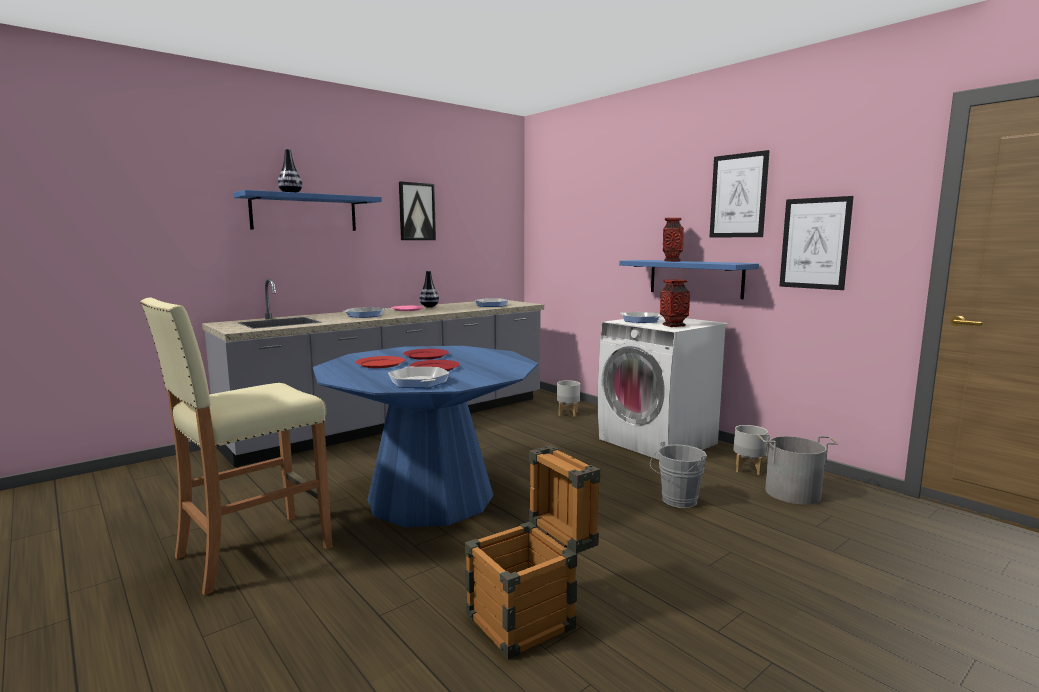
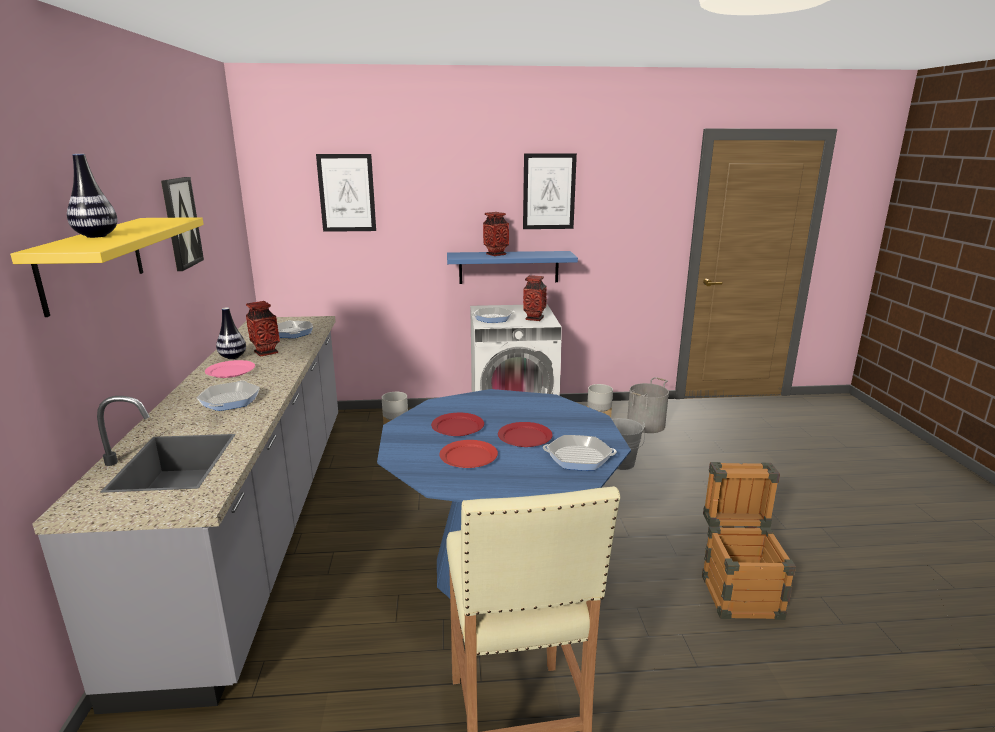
camera: 55 degrees left, 10 degrees up
blue shelf [233,190,382,231] -> yellow shelf [10,217,204,317]
picture [780,196,854,290] -> picture moved to [316,154,376,232]
none -> vase [246,301,280,357]

